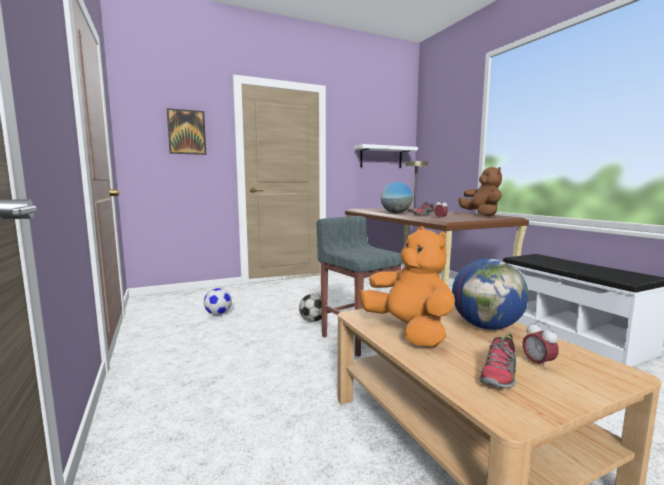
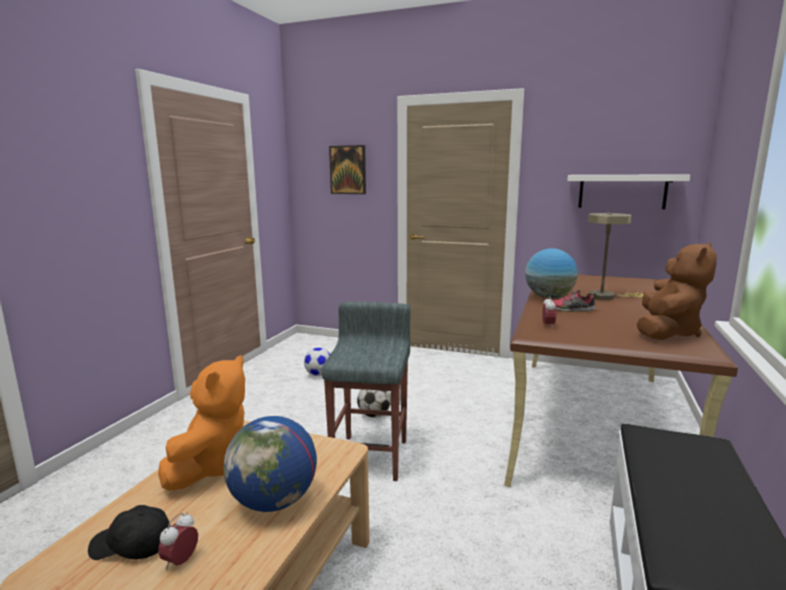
camera: 45 degrees right, 5 degrees up
shoe [479,334,516,389] -> black cap [88,505,170,560]

